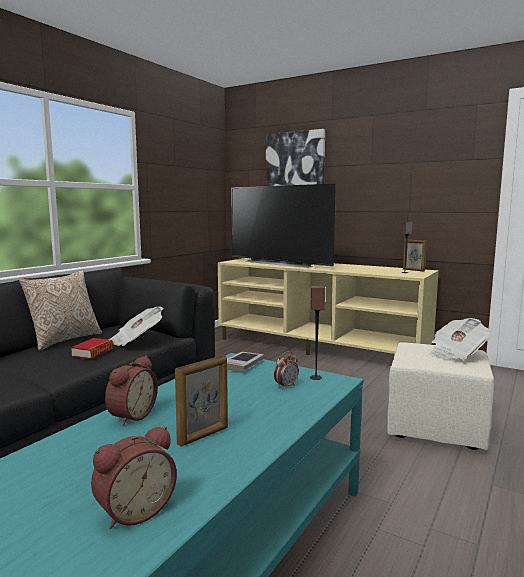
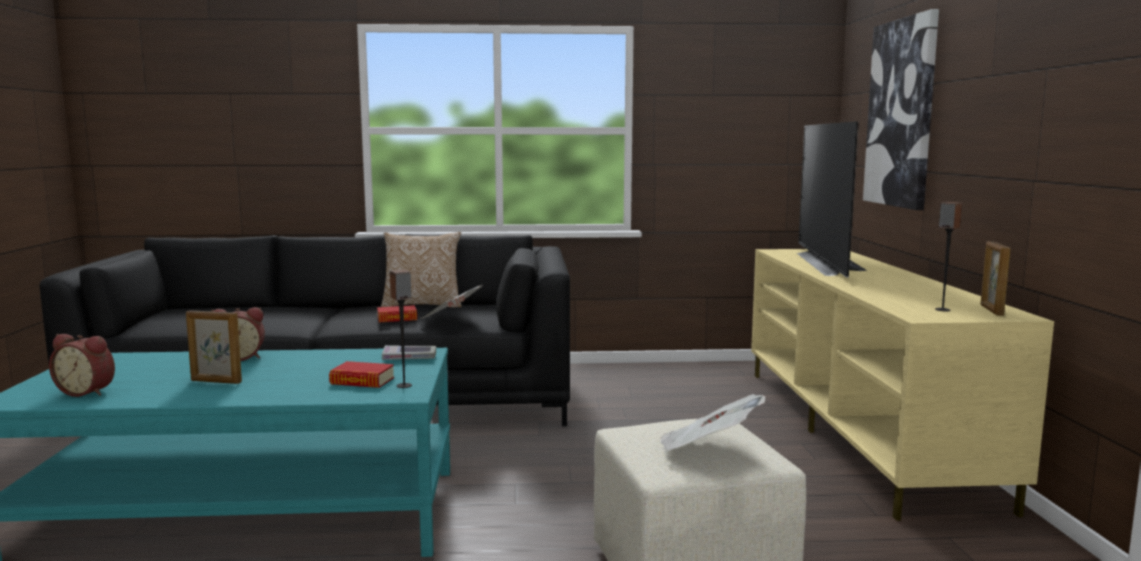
camera: 55 degrees right, 0 degrees up
alarm clock [274,351,299,389] -> book [329,361,394,388]

